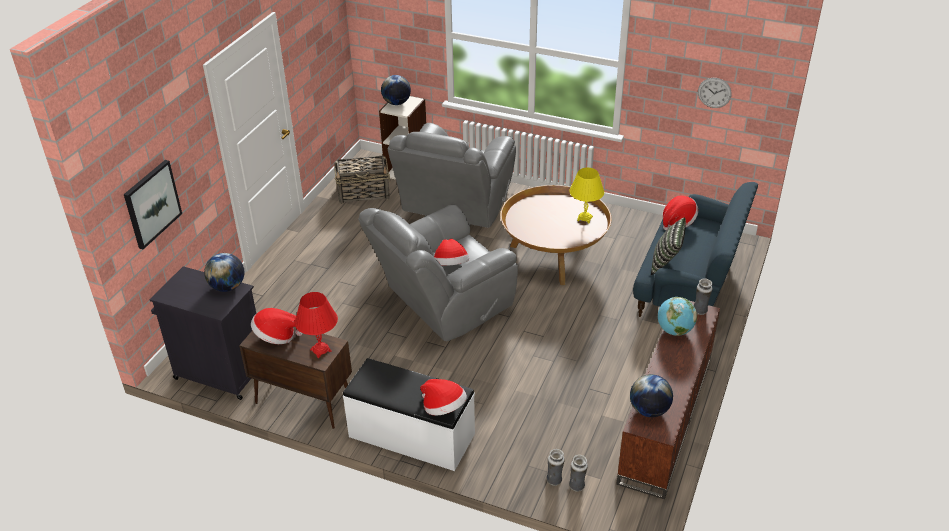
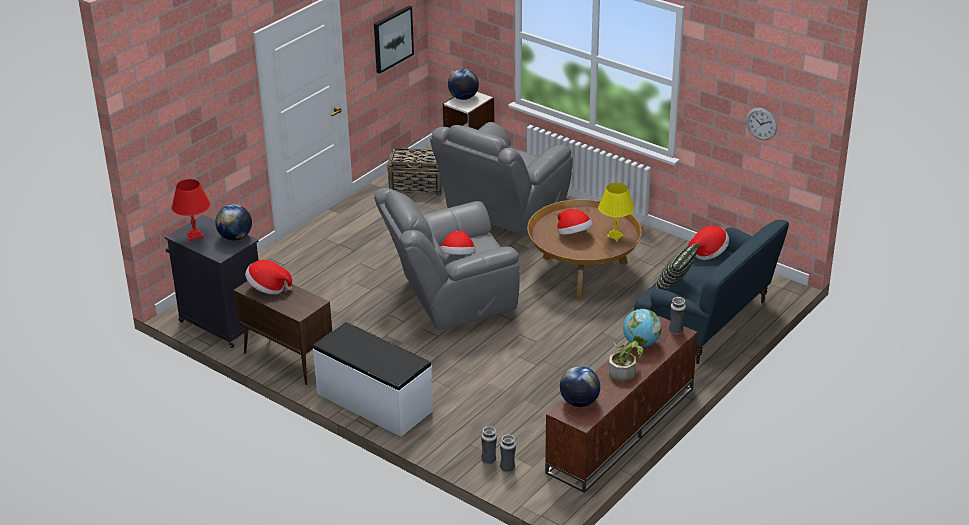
camera: 15 degrees right, 5 degrees down
picture [124,160,182,249] -> picture moved to [374,6,414,74]
red table lamp [295,292,338,358] -> red table lamp moved to [172,179,210,242]
hat [420,379,467,415] -> hat moved to [557,209,593,235]
none -> potted plant [609,341,643,382]

